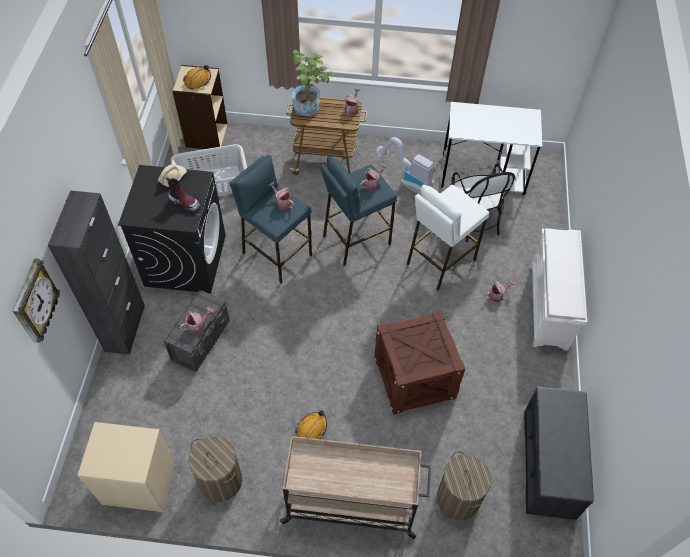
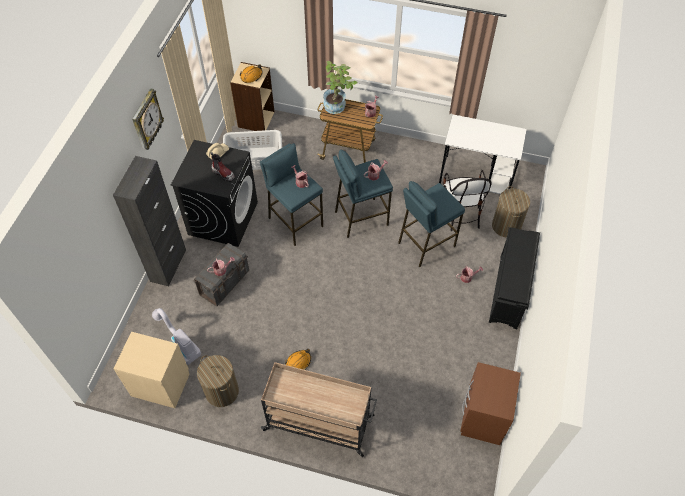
camera: 10 degrees right, 0 degrees up
wall clock [12,258,60,343] -> wall clock moved to [132,88,164,150]
crate [374,310,465,415] -> none
vacuum cleaner [376,137,434,196] -> vacuum cleaner moved to [152,308,201,365]
white stool [406,185,489,290] -> blue stool [398,181,465,267]
laundry basket [437,451,491,521] -> laundry basket moved to [492,186,530,238]
grey bench [524,387,594,520] -> brown nightstand [460,362,521,445]
white shoe rack [531,228,587,351] -> black shoe rack [489,227,540,329]

